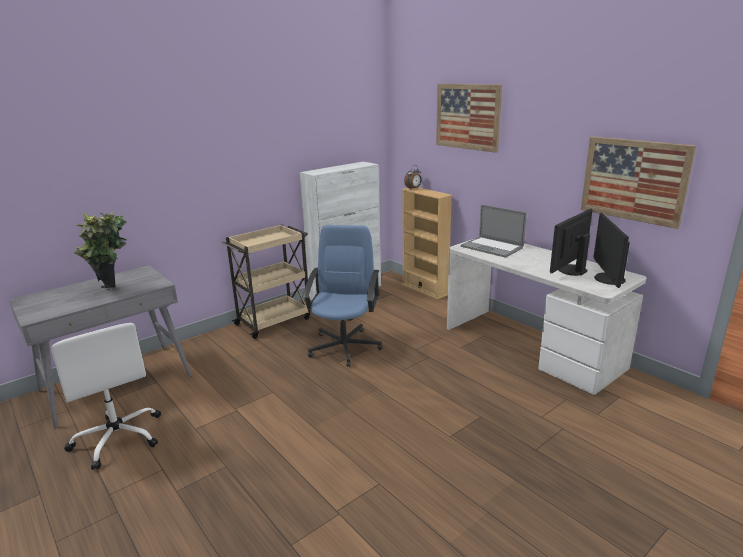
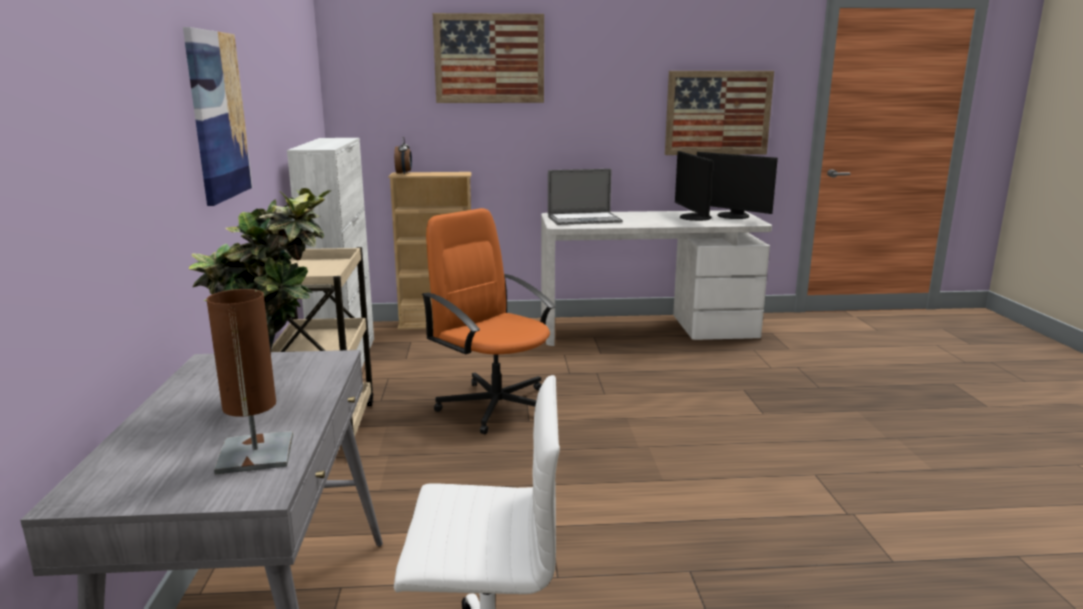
camera: 55 degrees left, 5 degrees down
blue office chair [303,225,383,367] -> orange office chair [421,208,556,434]
none -> picture [183,27,253,206]
none -> brown table lamp [207,289,293,474]

